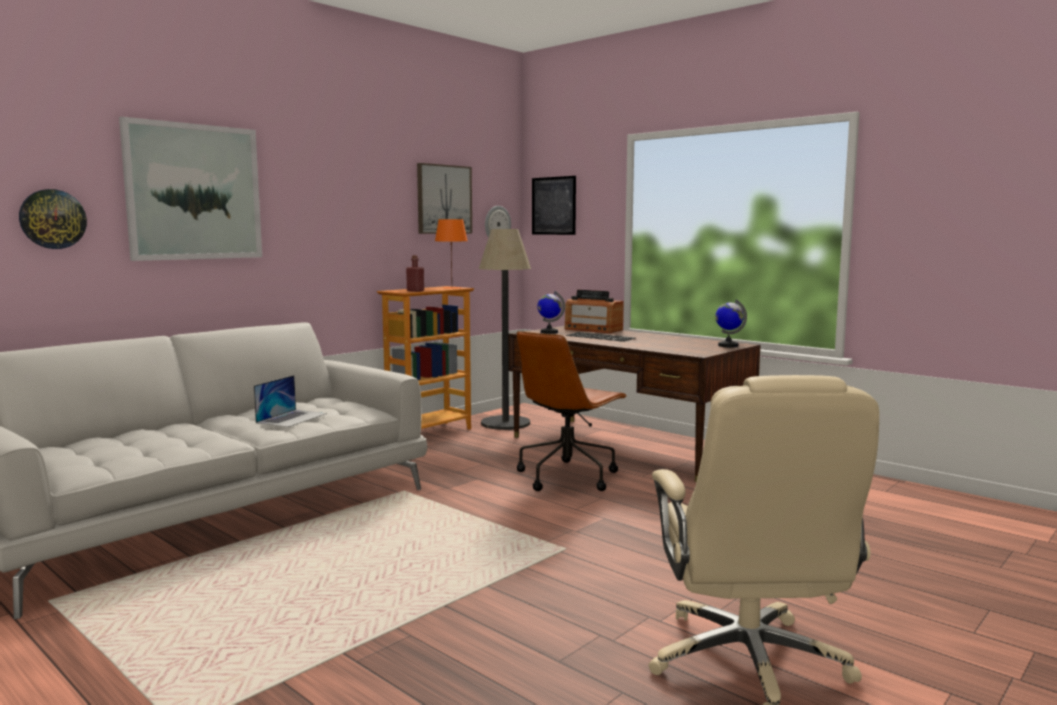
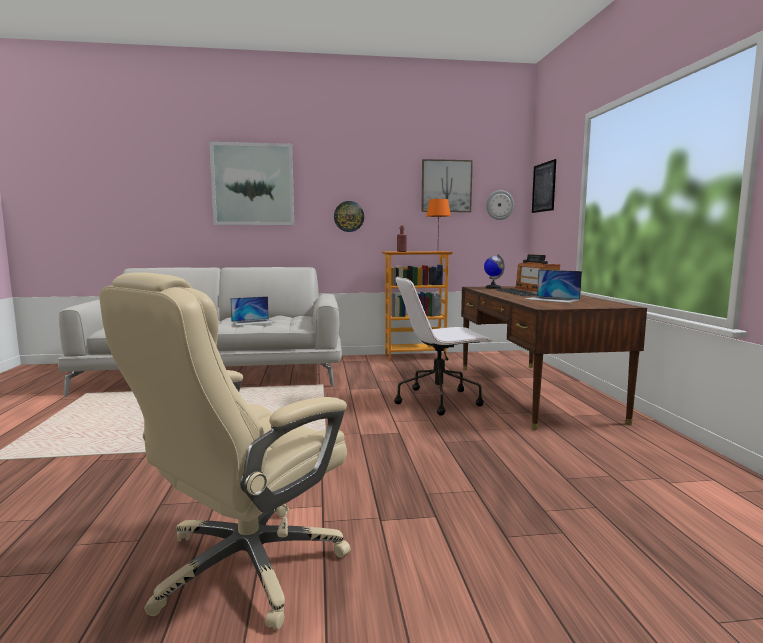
camera: 40 degrees right, 0 degrees up
wall clock [19,189,87,249] -> wall clock moved to [334,201,364,232]
floor lamp [479,229,531,430] -> none
brown office chair [517,331,627,491] -> white office chair [394,276,493,415]
globe [715,299,747,347] -> none
none -> laptop [526,270,582,303]

